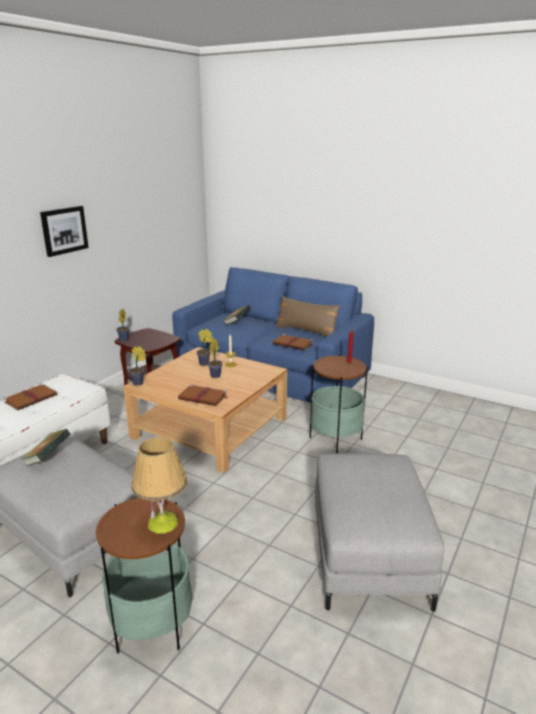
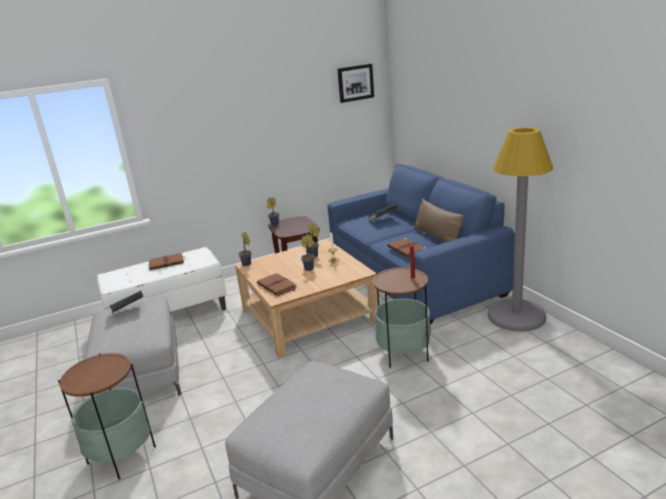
camera: 35 degrees right, 0 degrees up
picture [40,206,89,257] -> picture moved to [337,64,374,103]
table lamp [131,437,187,534] -> none
none -> grey floor lamp [488,127,553,331]

